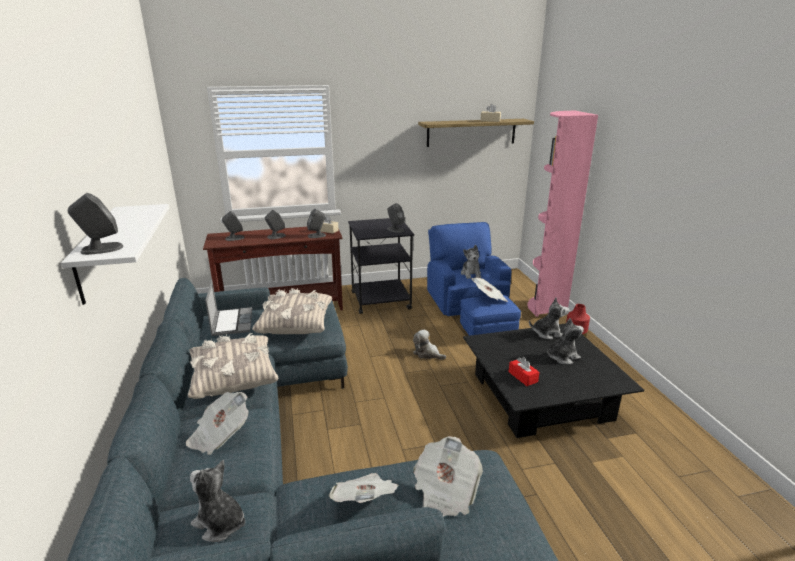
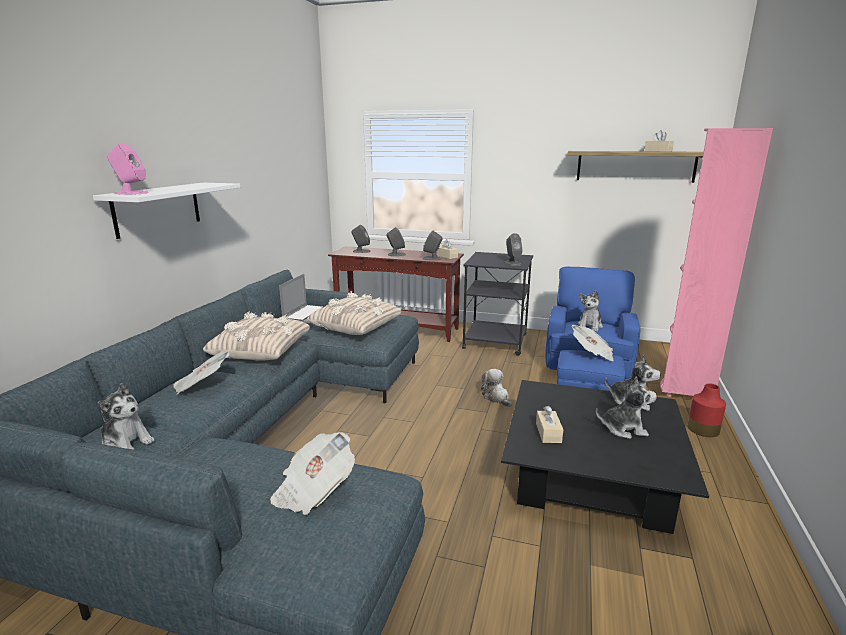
camera: 30 degrees right, 5 degrees down
grey speaker [68,193,123,255] -> pink speaker [107,143,149,194]
plush toy [190,460,245,542] -> plush toy turned 150 degrees clockwise [98,383,155,450]
newspaper [328,473,399,503] -> none
red tissue box [509,357,540,386] -> beige tissue box [536,406,563,443]

